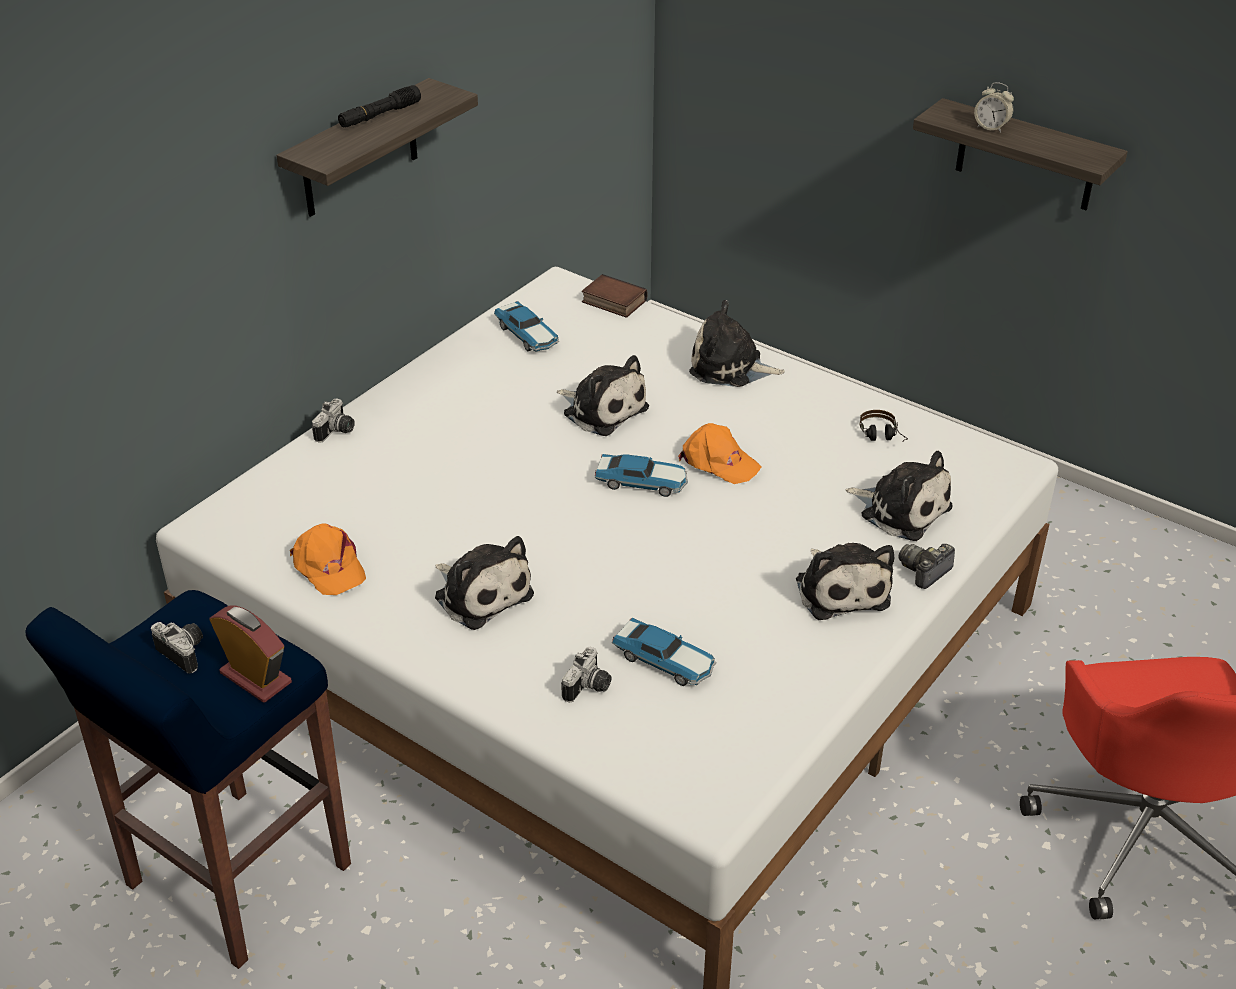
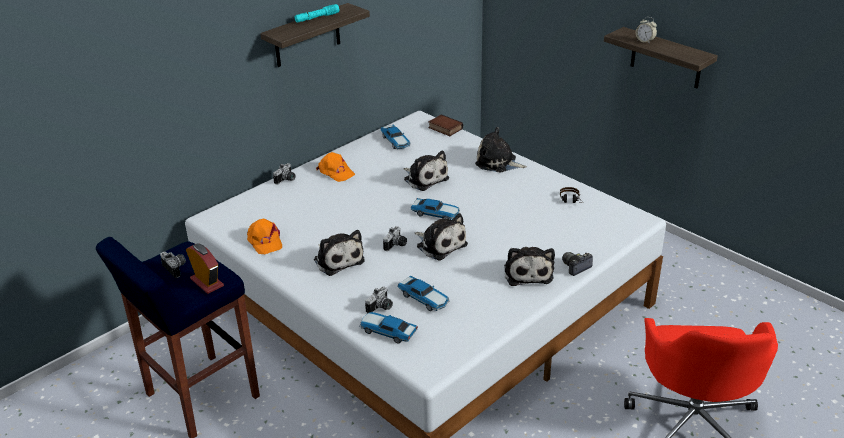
camera: 10 degrees right, 5 degrees down
black flashlight [338,85,421,128] -> turquoise flashlight [295,4,339,22]
orange cap [678,423,762,484] -> orange cap moved to [316,152,355,182]
plush toy [845,451,953,541] -> plush toy moved to [415,213,468,261]
none -> toy car [359,312,418,344]
none -> camera [383,226,407,251]

